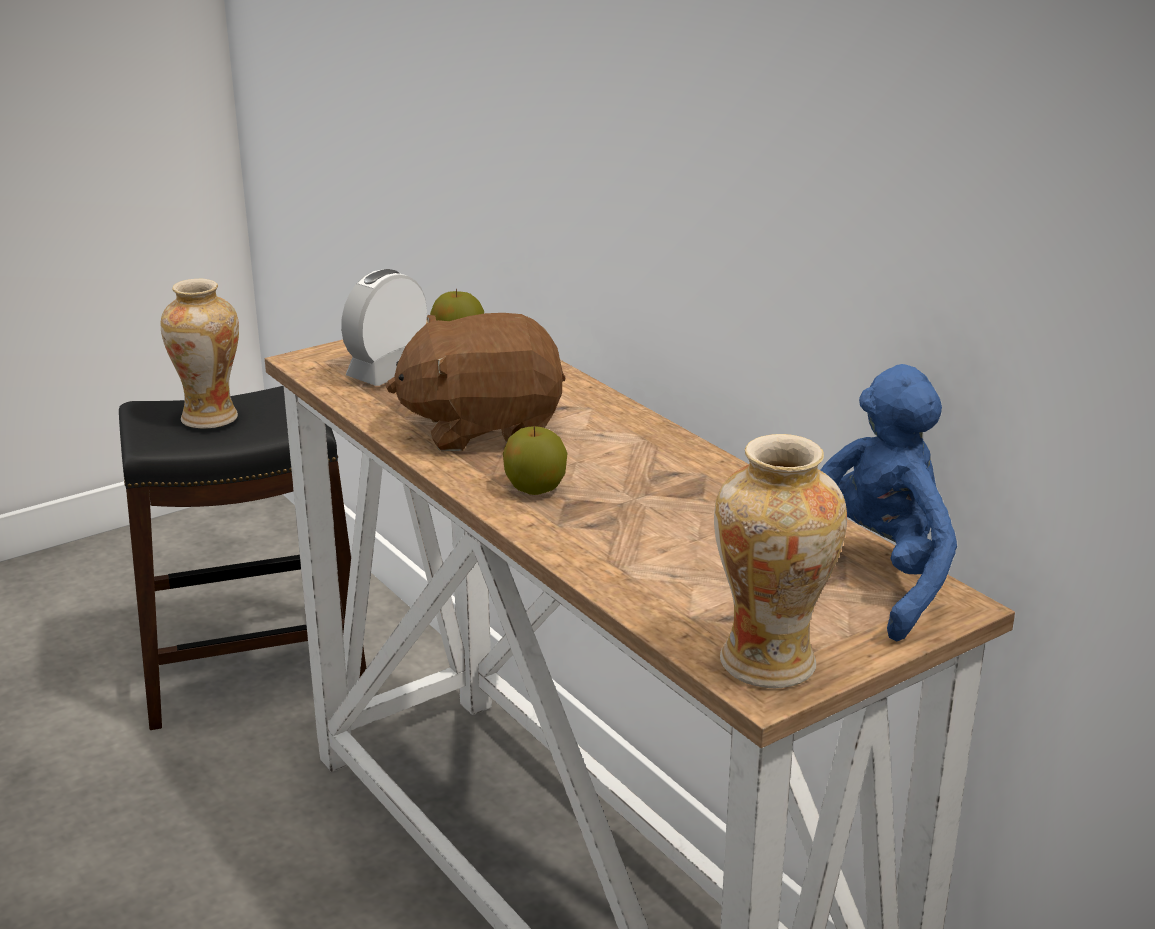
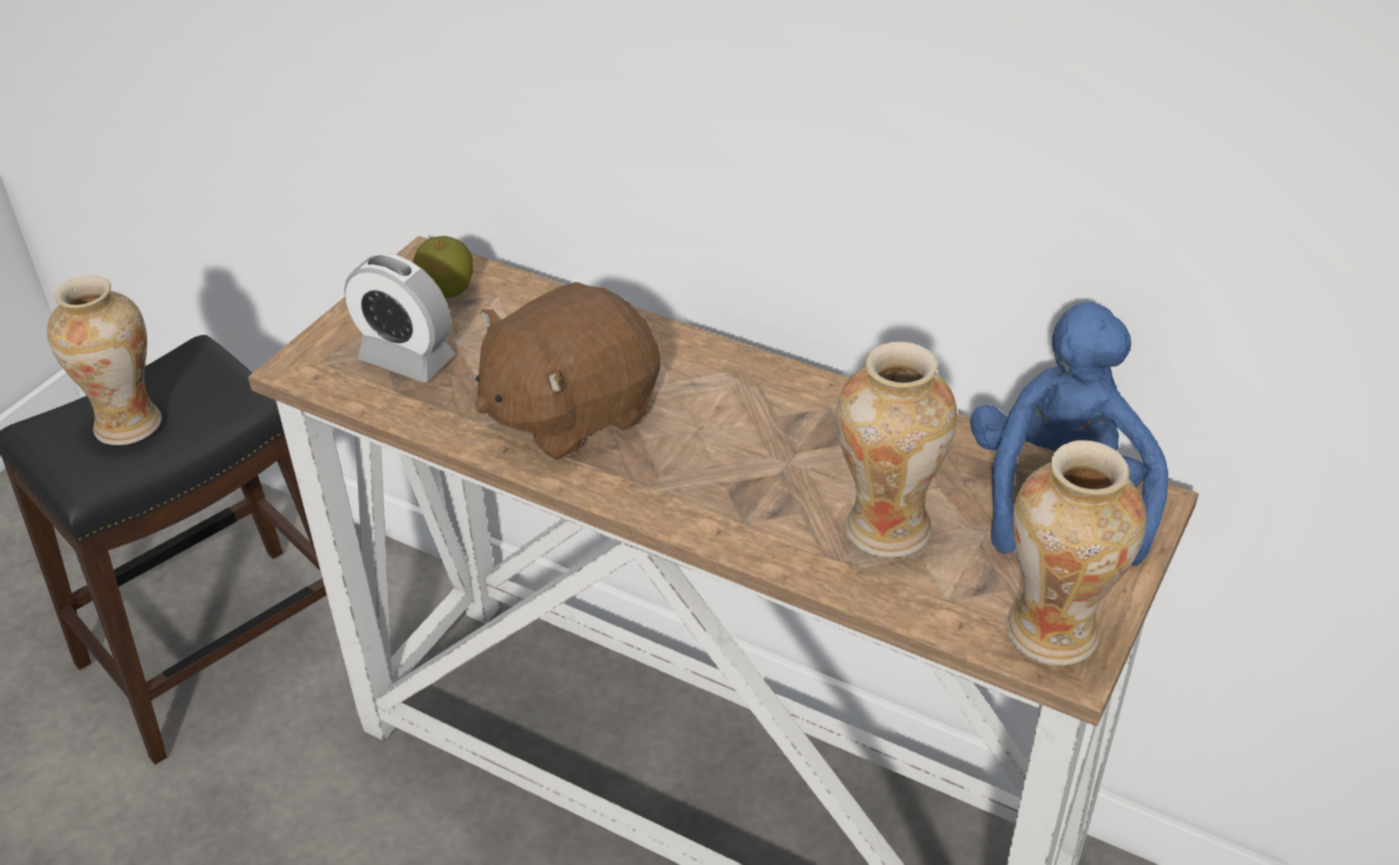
camera: 25 degrees left, 15 degrees up
alarm clock [341,269,427,386] -> alarm clock turned 75 degrees counterclockwise [344,253,455,382]
apple [503,425,567,495] -> none
none -> vase [836,342,957,558]

